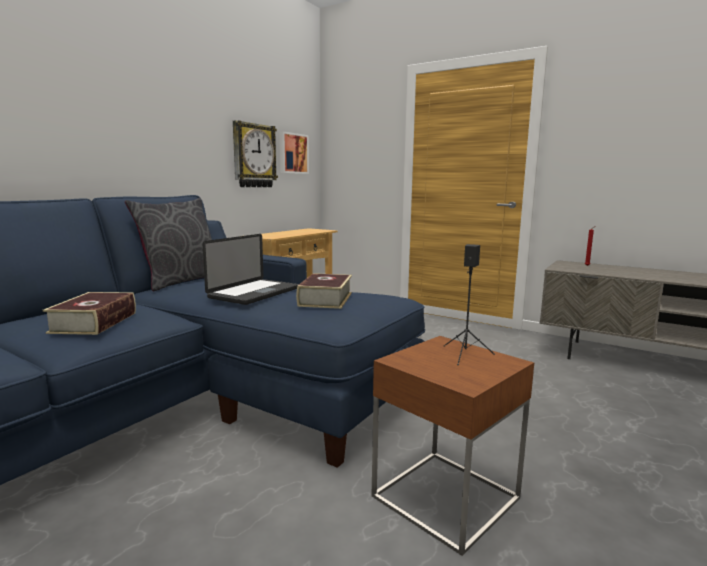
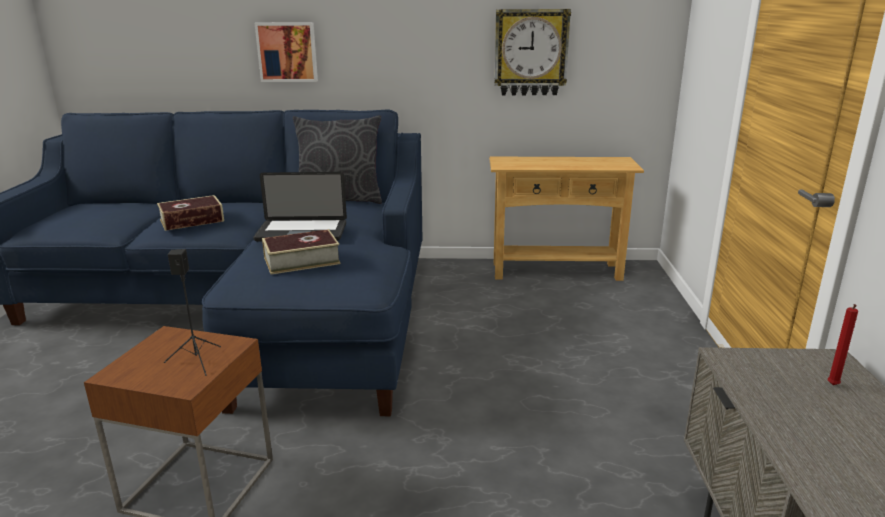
camera: 60 degrees right, 10 degrees up
picture [279,132,309,174] -> picture moved to [254,22,318,82]

